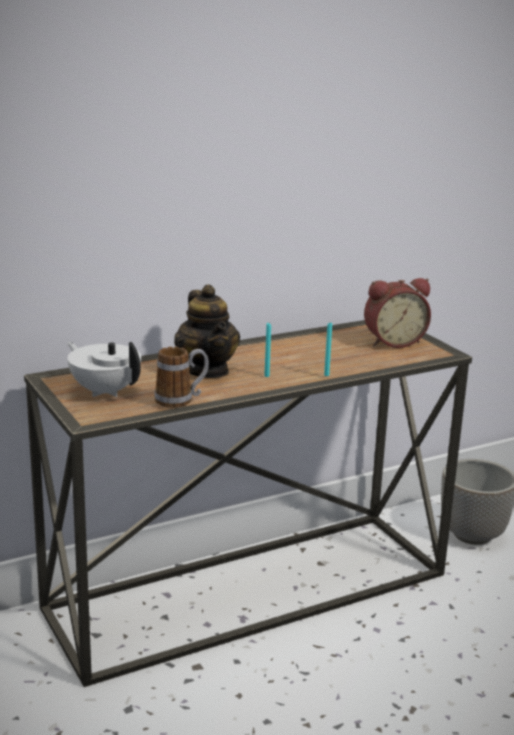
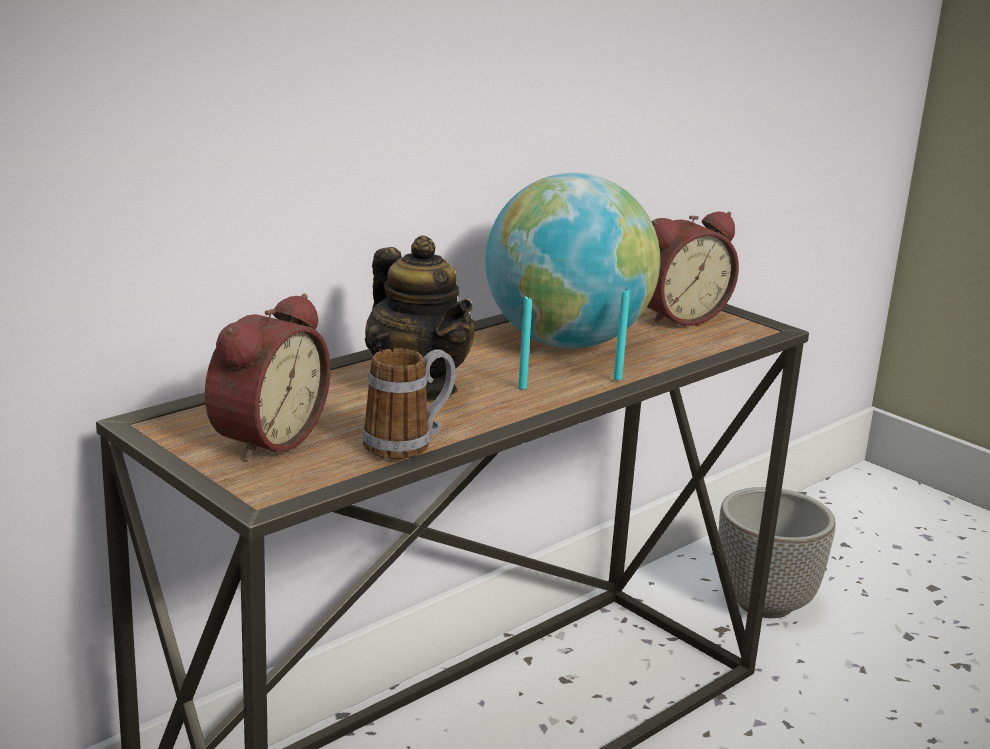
camera: 15 degrees left, 0 degrees up
white teapot [67,342,141,397] -> alarm clock [205,294,331,462]
none -> globe [485,173,660,348]

